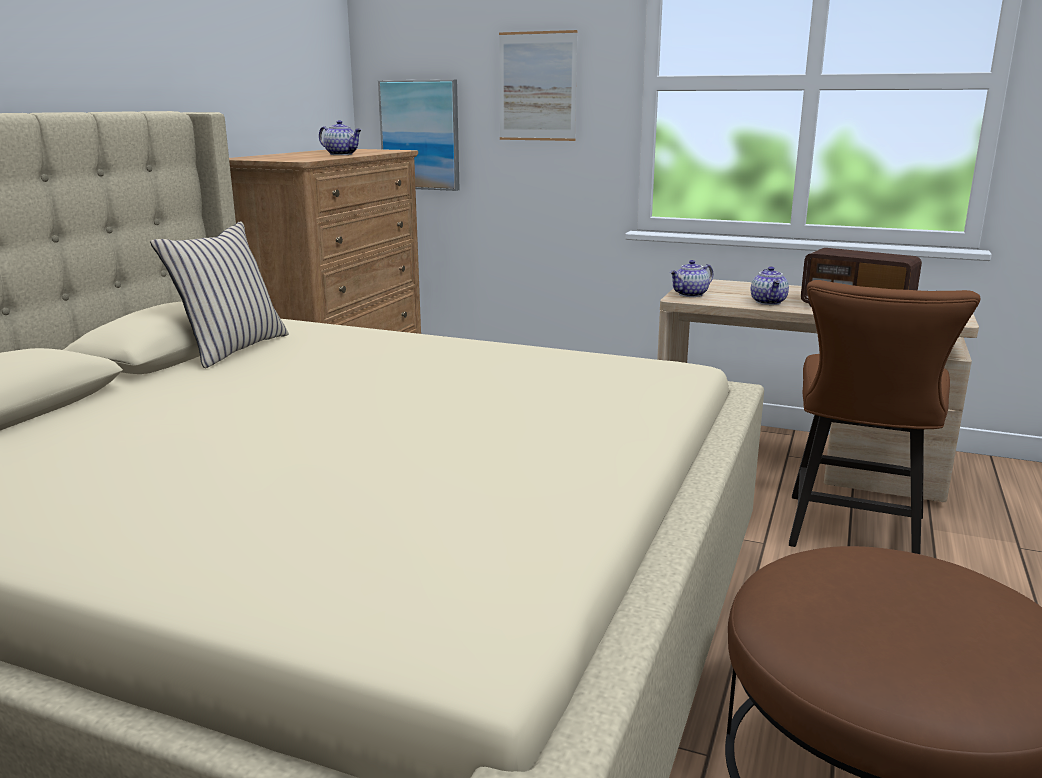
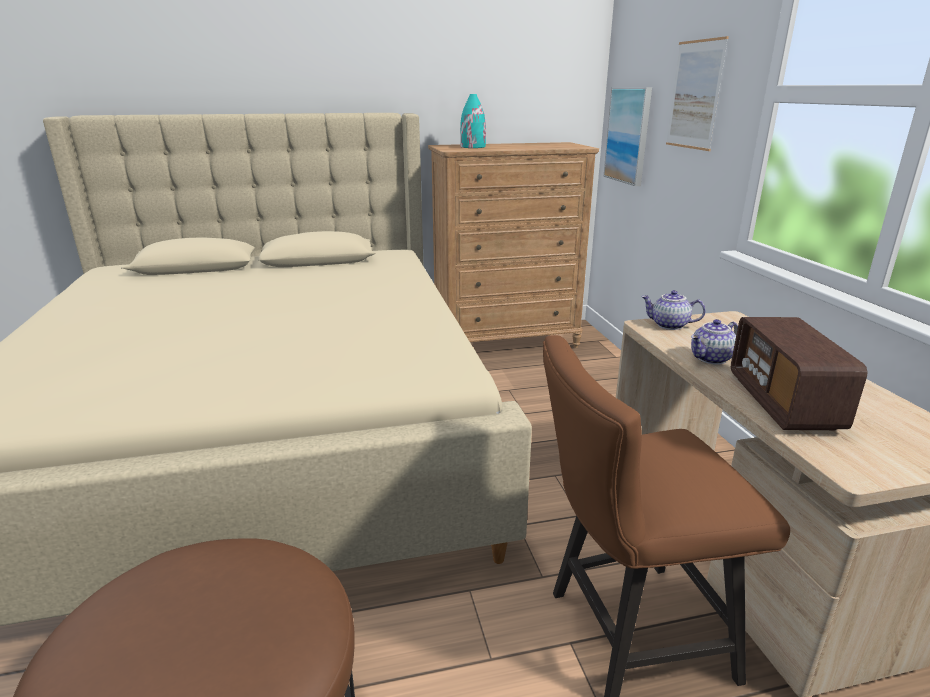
camera: 55 degrees right, 5 degrees up
beige pillow [150,221,289,368] -> none
teapot [319,120,362,155] -> none
none -> turquoise vase [460,94,486,148]

